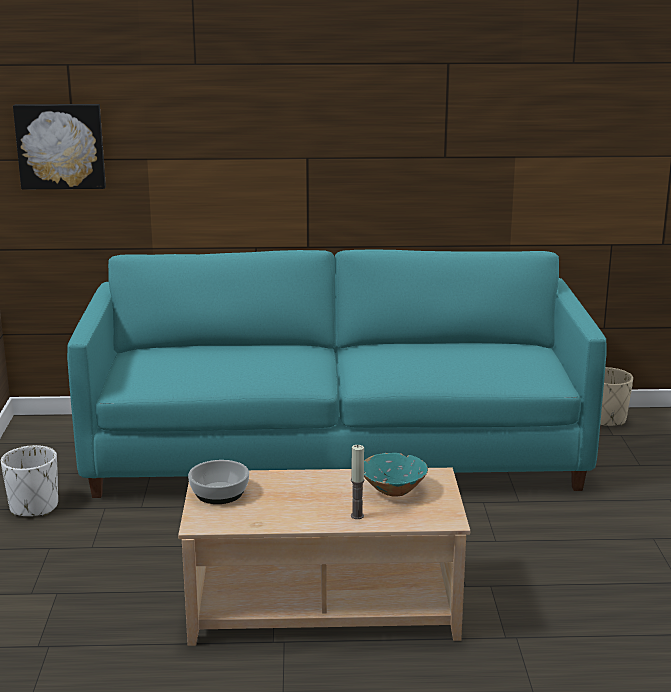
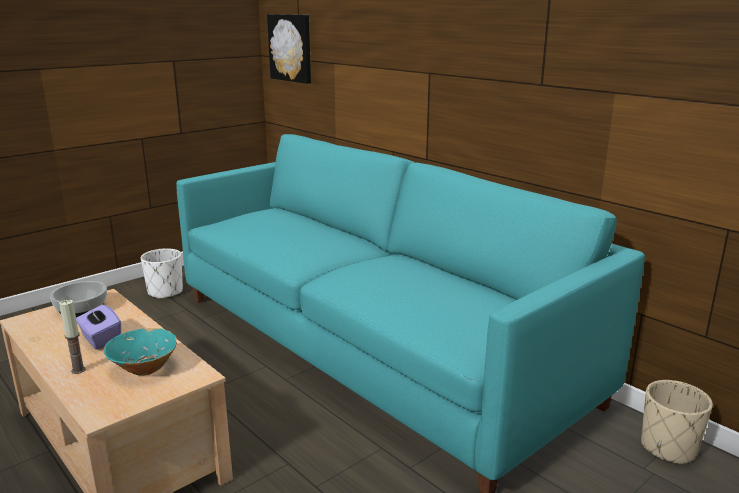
camera: 50 degrees right, 0 degrees up
none -> purple tissue box [76,303,121,350]

